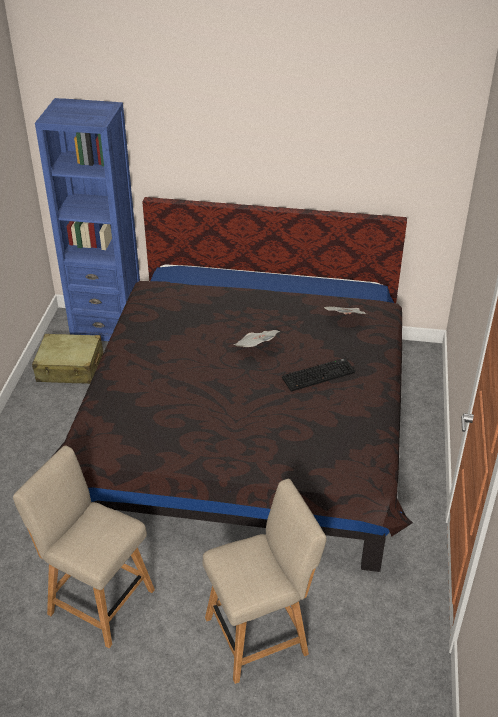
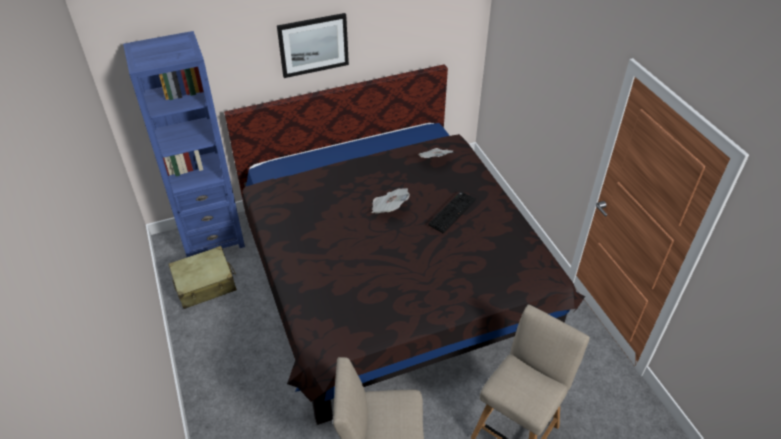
camera: 30 degrees left, 5 degrees up
none -> picture [277,13,349,78]

